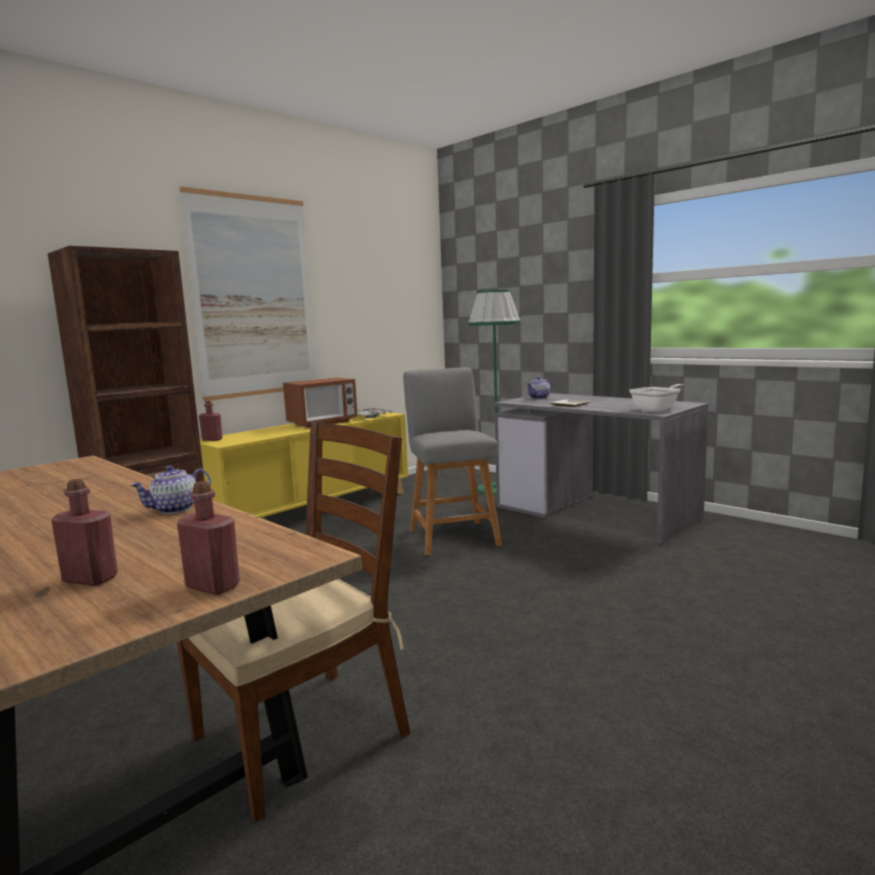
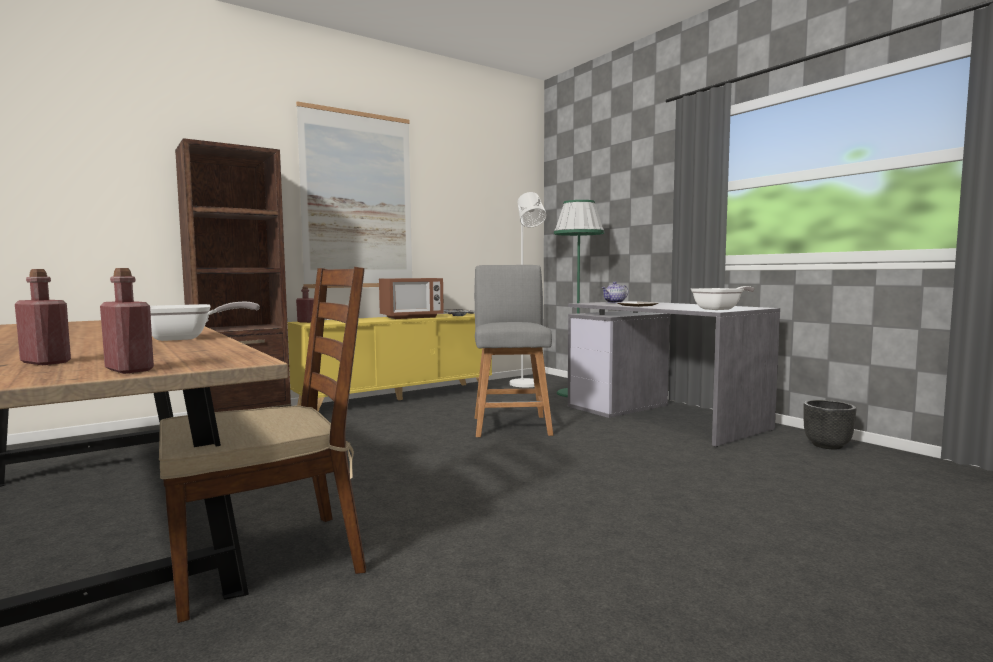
camera: 10 degrees right, 5 degrees down
teapot [131,465,211,514] -> frying pan [150,302,260,341]
none -> white floor lamp [510,192,547,387]
none -> black planter [803,400,856,449]

